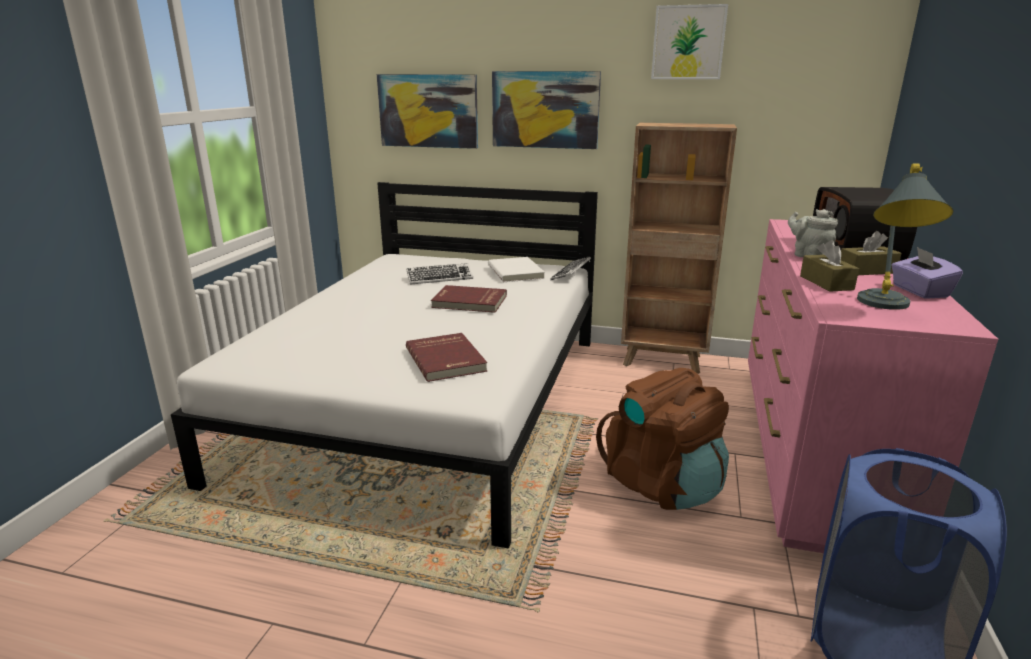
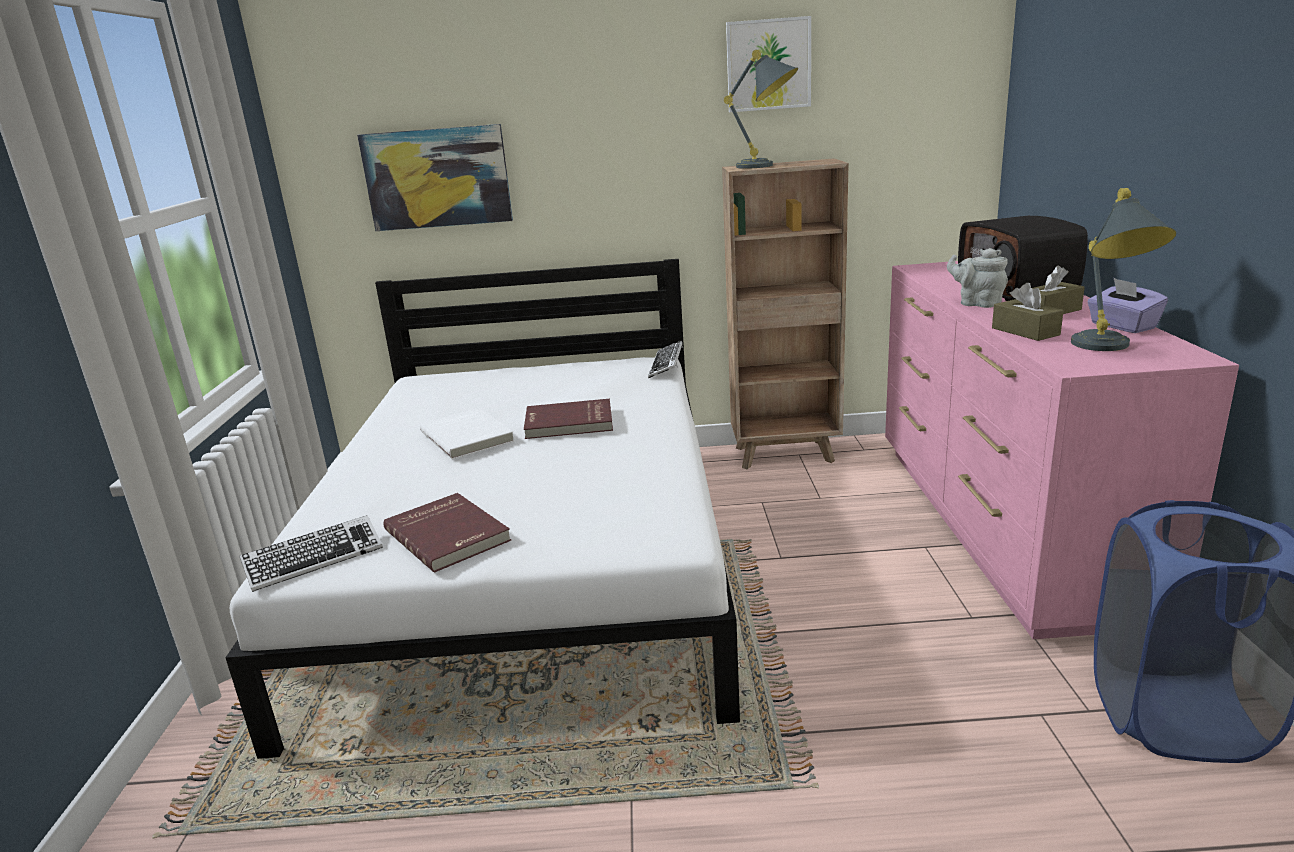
camera: 15 degrees left, 0 degrees up
keyboard [406,263,473,285] -> keyboard moved to [239,515,383,592]
red book [406,333,487,382] -> red book moved to [383,493,511,573]
white book [488,257,545,282] -> white book moved to [420,408,514,459]
picture [492,71,601,149] -> none
brown backpack [596,368,729,510] -> none
none -> grey table lamp [724,50,798,169]

